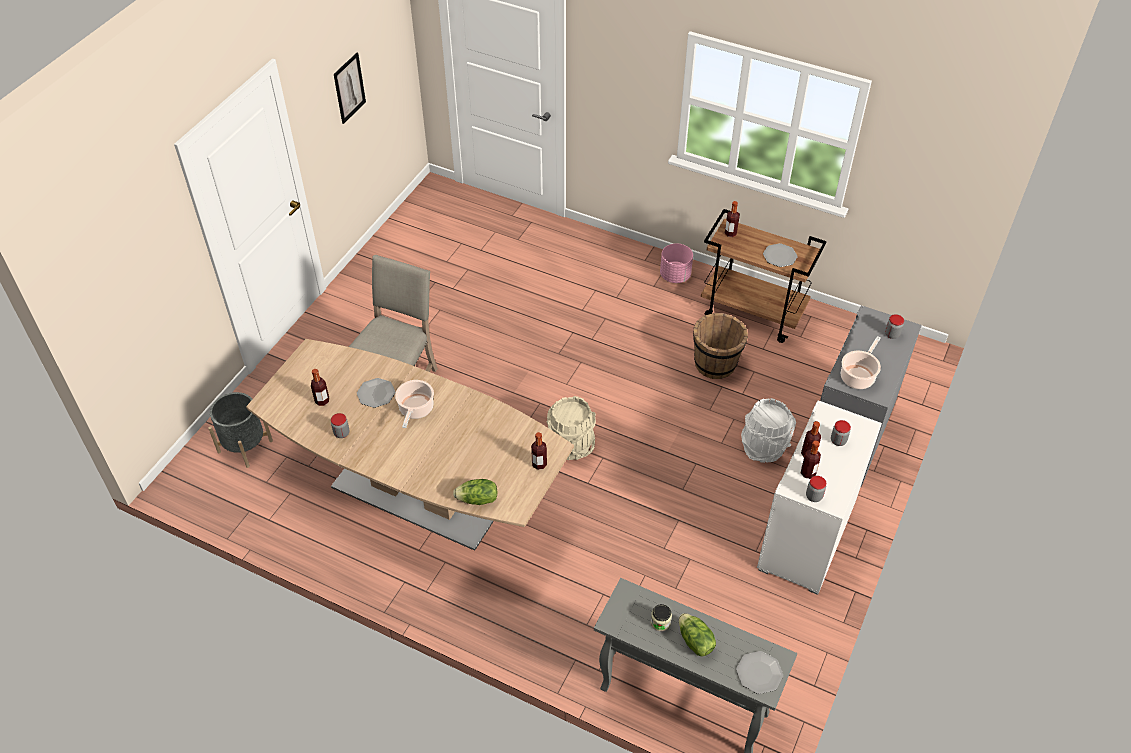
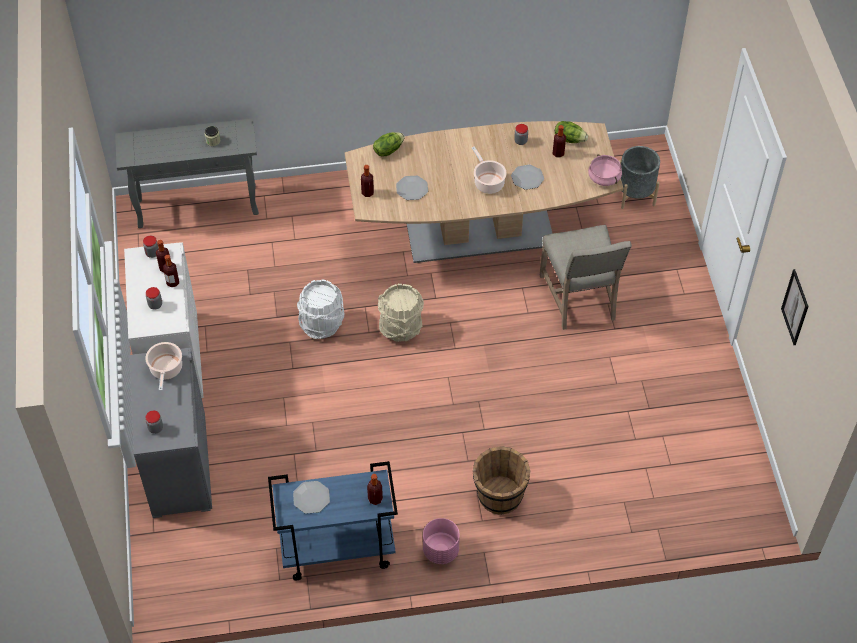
camera: 145 degrees right, 5 degrees up
lettuce [679,613,716,657] -> lettuce moved to [555,121,588,143]
brown bucket [693,313,748,379] -> brown bucket moved to [472,446,530,515]
brown cart [701,209,827,343] -> blue cart [268,461,398,580]
plate [736,651,783,694] -> plate moved to [396,176,428,200]
white bucket [741,398,796,463] -> white bucket moved to [297,279,345,339]
none -> pink cooking pot [588,154,622,186]

